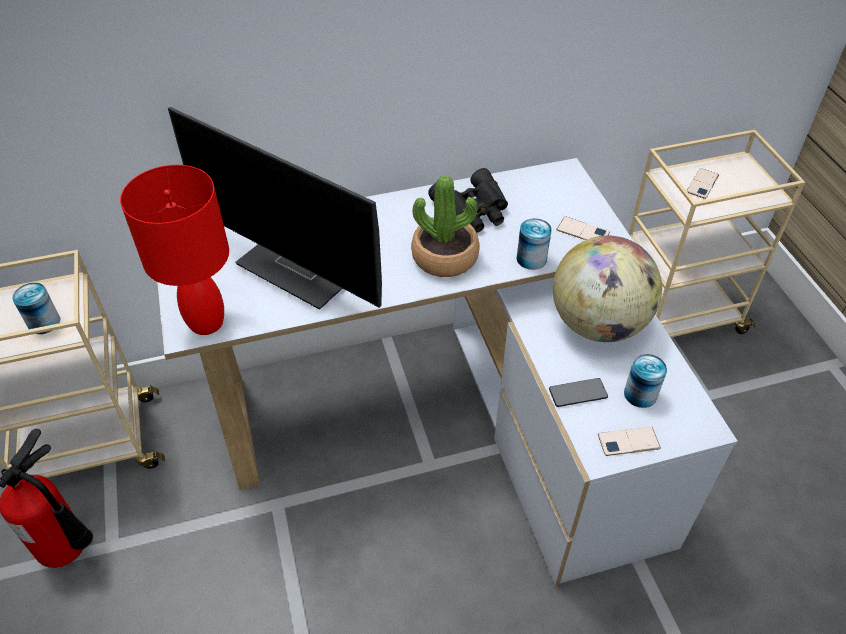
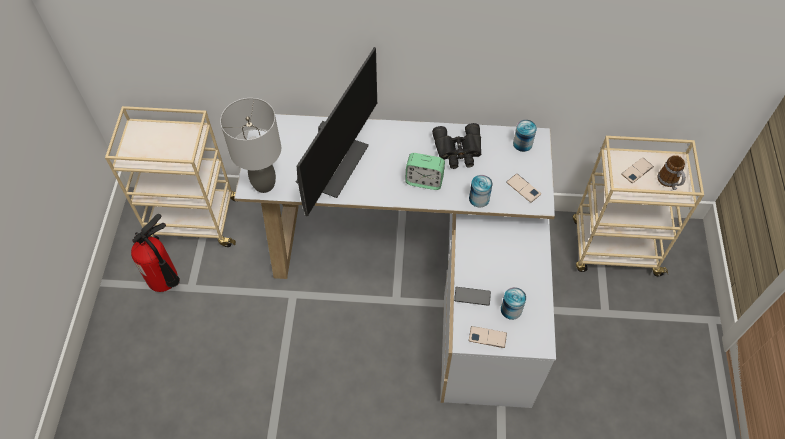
camera: 20 degrees right, 10 degrees up
can [12,283,60,334] -> can moved to [513,120,537,152]
red table lamp [120,165,229,335] -> grey table lamp [220,98,281,193]
monitor [168,107,382,310] -> monitor turned 120 degrees counterclockwise [296,47,377,217]
potted plant [411,175,480,277] -> alarm clock [405,153,445,190]
globe [553,235,662,342] -> none
none -> mug [657,155,686,190]

